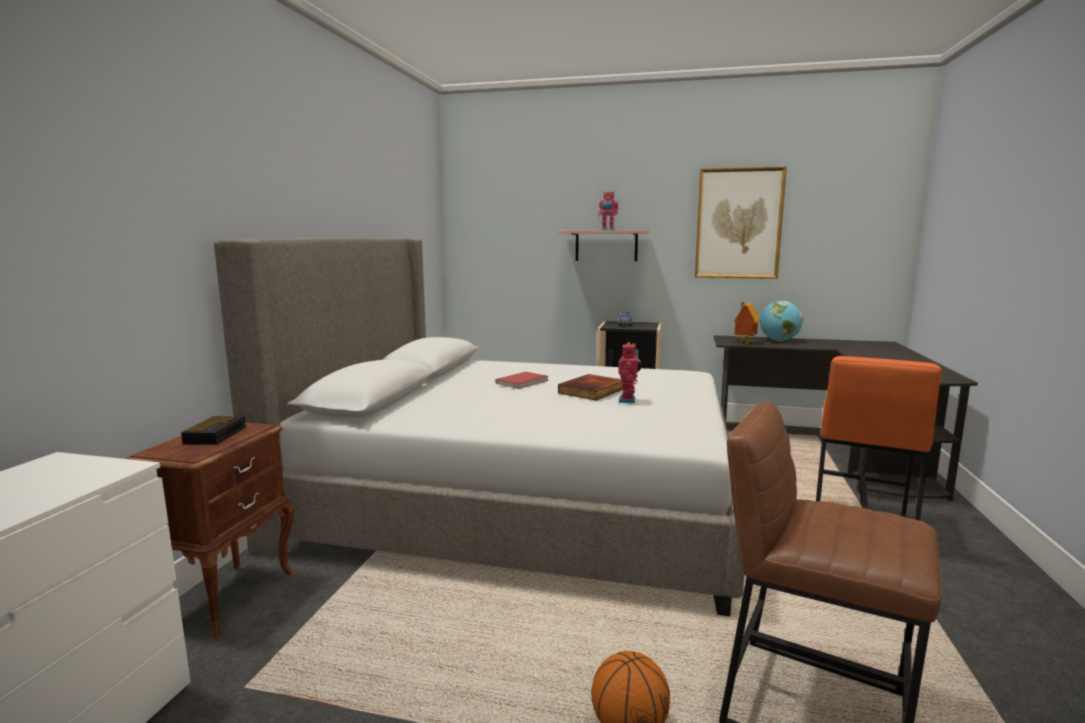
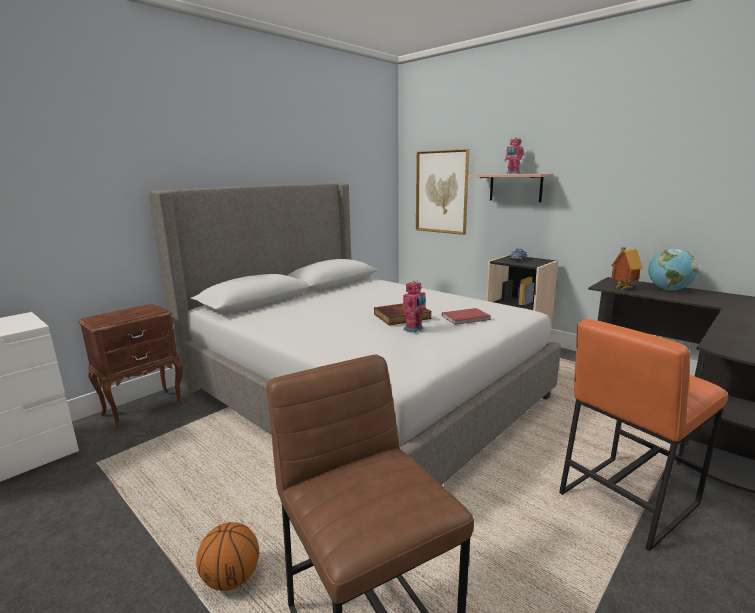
camera: 30 degrees right, 5 degrees up
alarm clock [181,416,246,445] -> none
red book [495,372,549,389] -> red book moved to [442,308,491,325]
picture [695,167,787,279] -> picture moved to [416,149,469,235]

